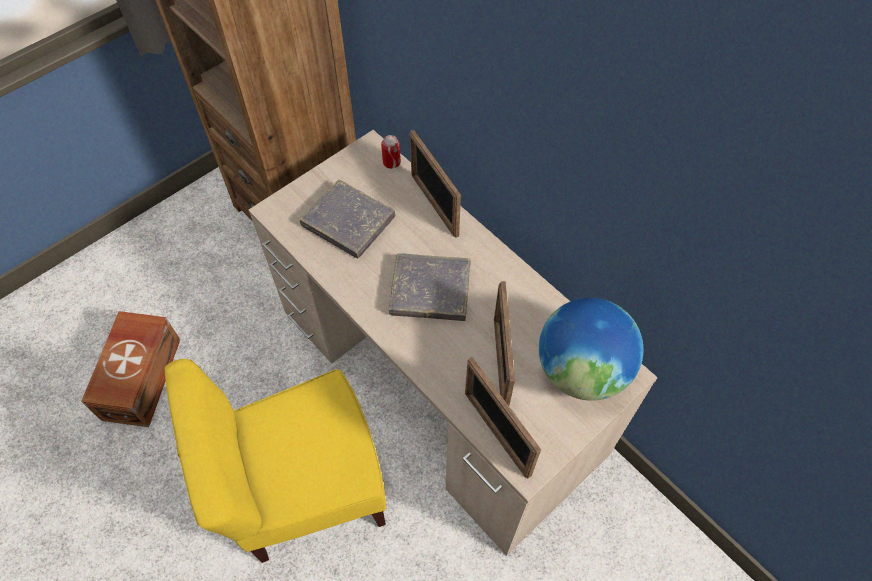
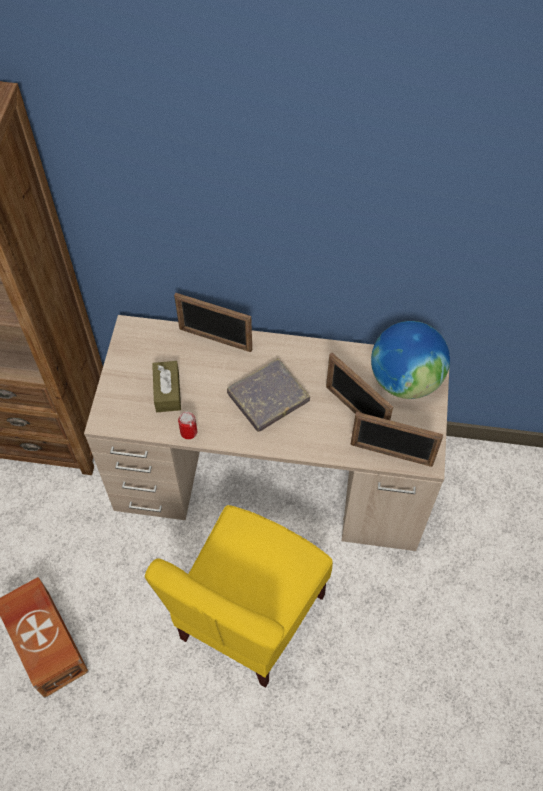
camera: 40 degrees left, 0 degrees up
grey book [300,179,395,258] -> brown tissue box [152,361,181,412]
can [381,135,401,169] -> can moved to [178,411,197,439]

